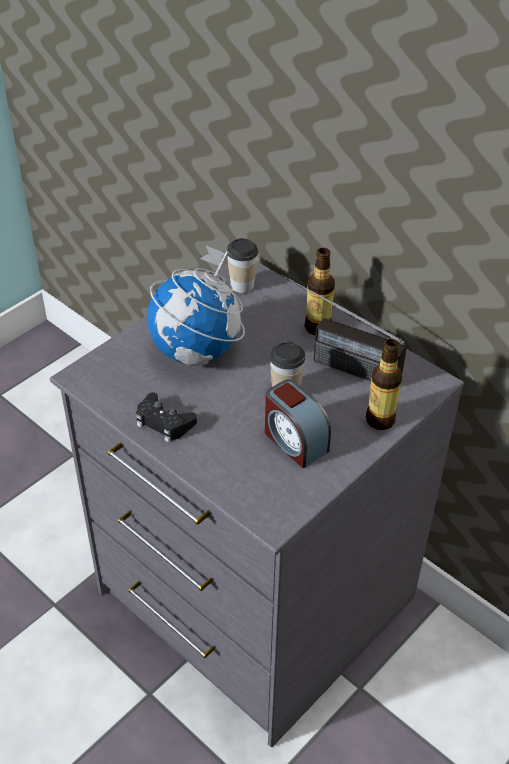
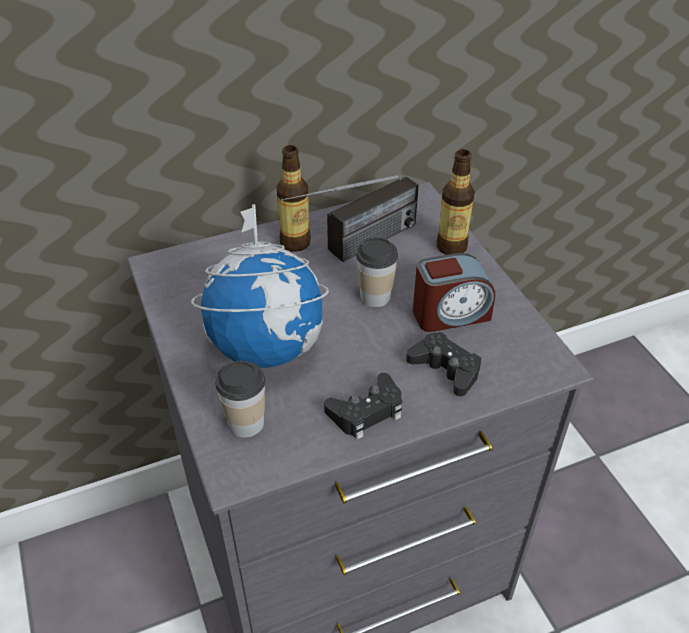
camera: 65 degrees left, 0 degrees up
cup [227,238,258,293] -> cup moved to [215,361,265,438]
none -> black game controller [406,332,481,396]

